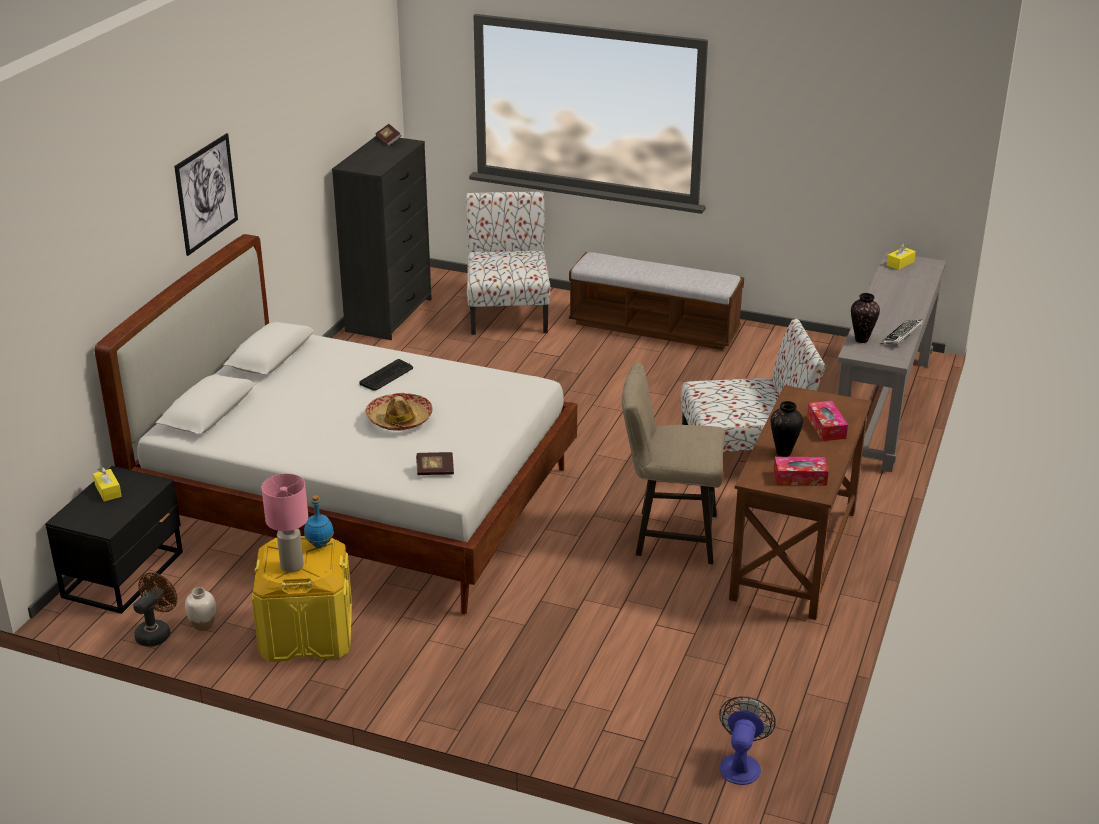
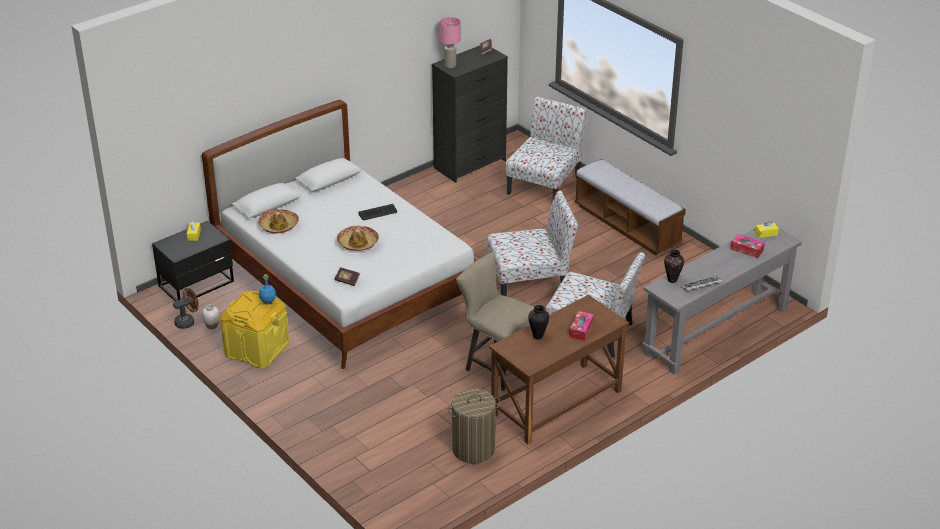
camera: 30 degrees right, 5 degrees up
picture [174,133,238,256] -> none
pink table lamp [261,474,308,573] -> pink table lamp moved to [440,17,461,68]
fan [719,696,776,785] -> none
tissue box [774,457,829,486] -> tissue box moved to [731,234,765,258]
none -> hat [258,209,299,233]
none -> laundry basket [447,388,500,464]
none -> chair [487,191,578,296]

